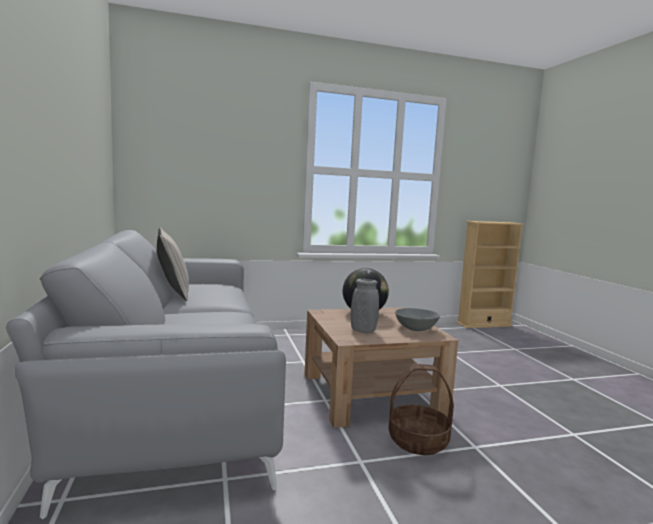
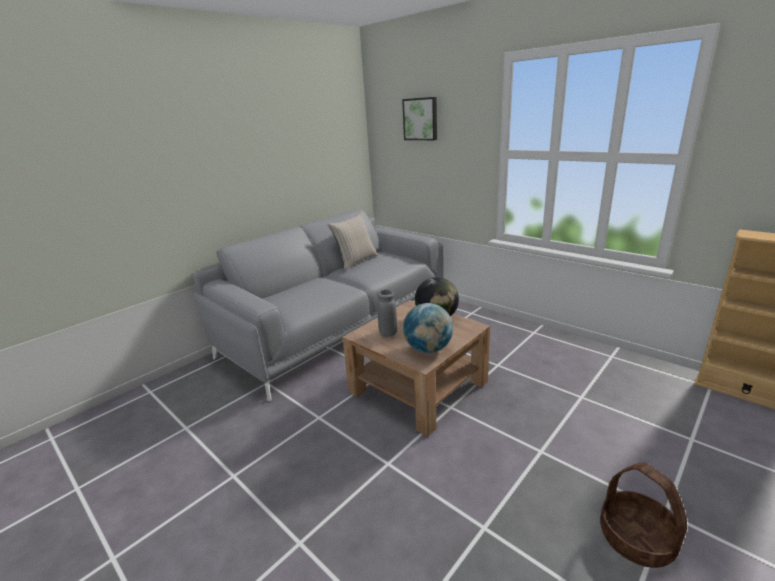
camera: 60 degrees right, 15 degrees up
basket [389,364,454,455] -> basket moved to [600,462,687,568]
grey bowl [395,308,440,331] -> globe [403,303,453,353]
none -> picture [402,97,437,140]

